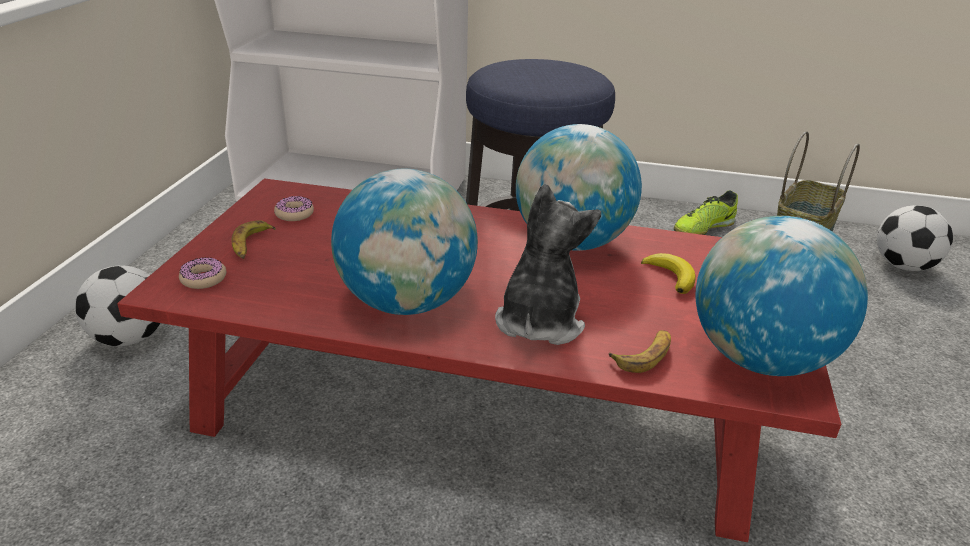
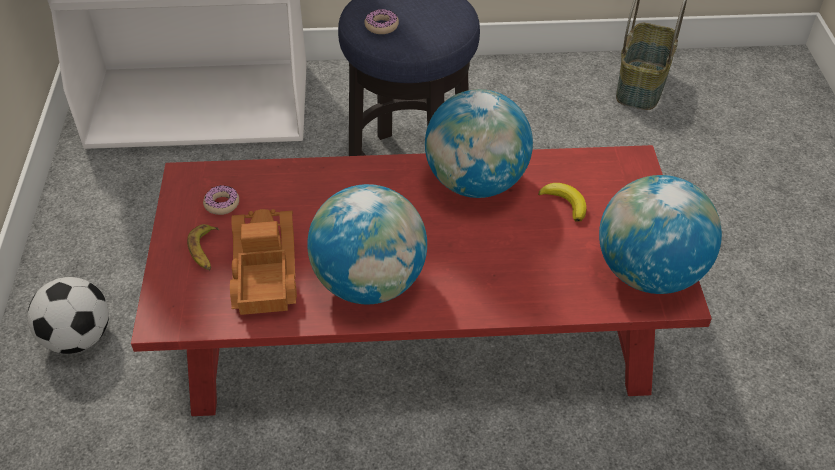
camera: 15 degrees left, 15 degrees up
donut [179,257,226,289] -> donut moved to [364,9,399,34]
plush toy [495,184,601,345] -> none
banana [609,330,671,373] -> none
shoe [674,190,738,235] -> none
football [877,205,953,271] -> none
none -> toy truck [230,209,297,315]

